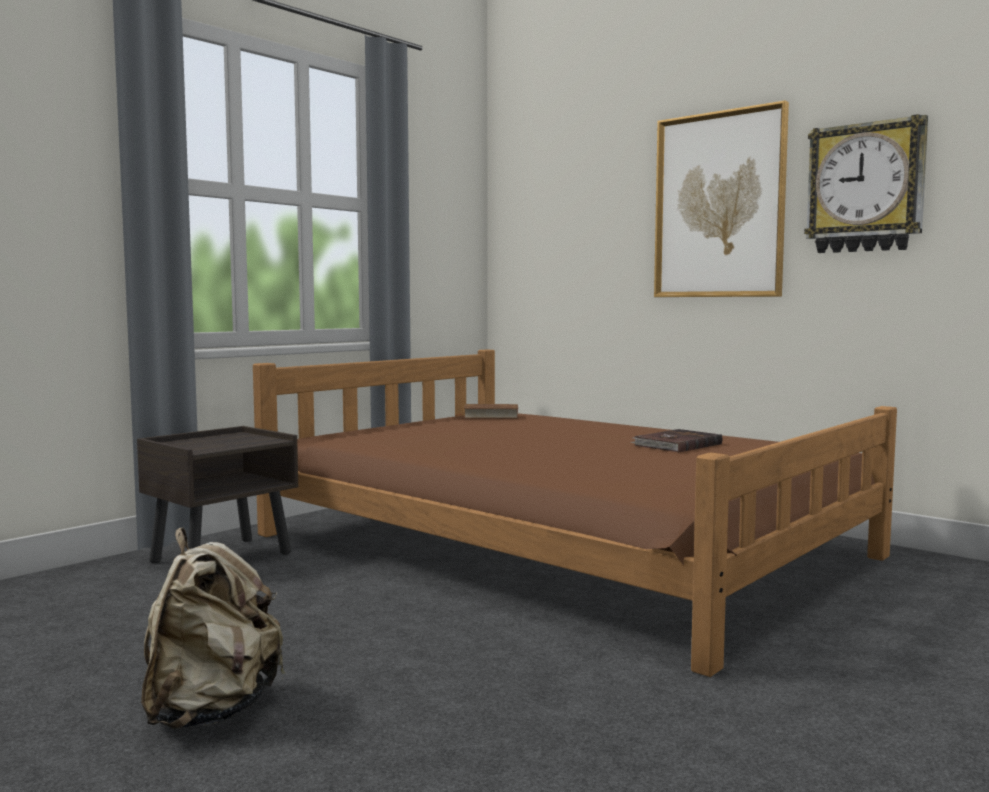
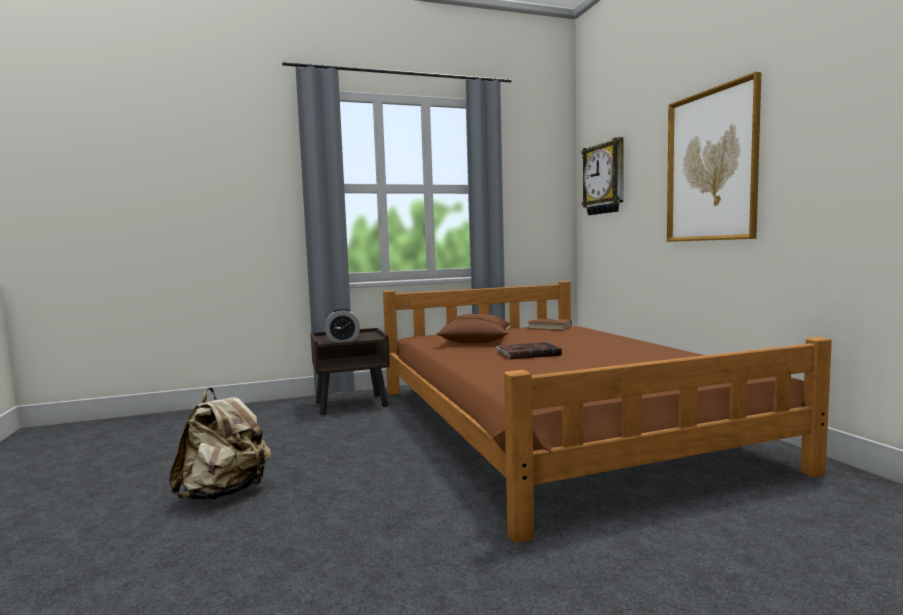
camera: 30 degrees right, 0 degrees up
brown book [631,429,722,453] -> brown book moved to [496,342,562,359]
wall clock [804,114,928,253] -> wall clock moved to [581,137,624,215]
none -> alarm clock [325,308,360,342]
none -> brown pillow [436,314,510,344]

